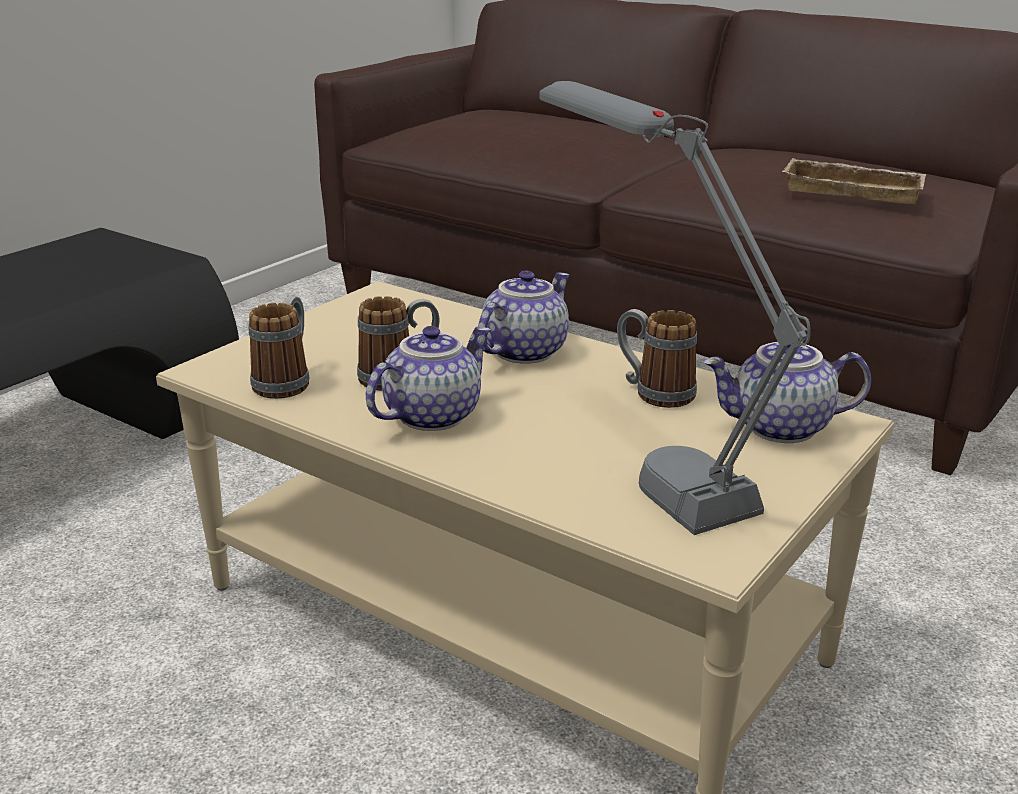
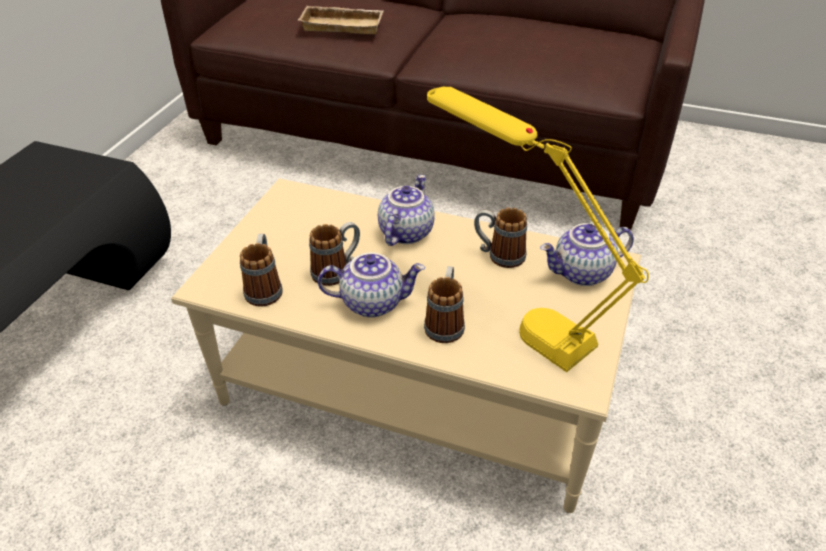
camera: 15 degrees left, 15 degrees up
teapot [366,326,491,431] -> teapot turned 60 degrees clockwise [318,252,425,318]
grey table lamp [539,81,811,535] -> yellow table lamp [427,87,649,372]
beige tray [782,158,927,204] -> beige tray moved to [298,6,384,34]
none -> mug [424,266,465,343]

